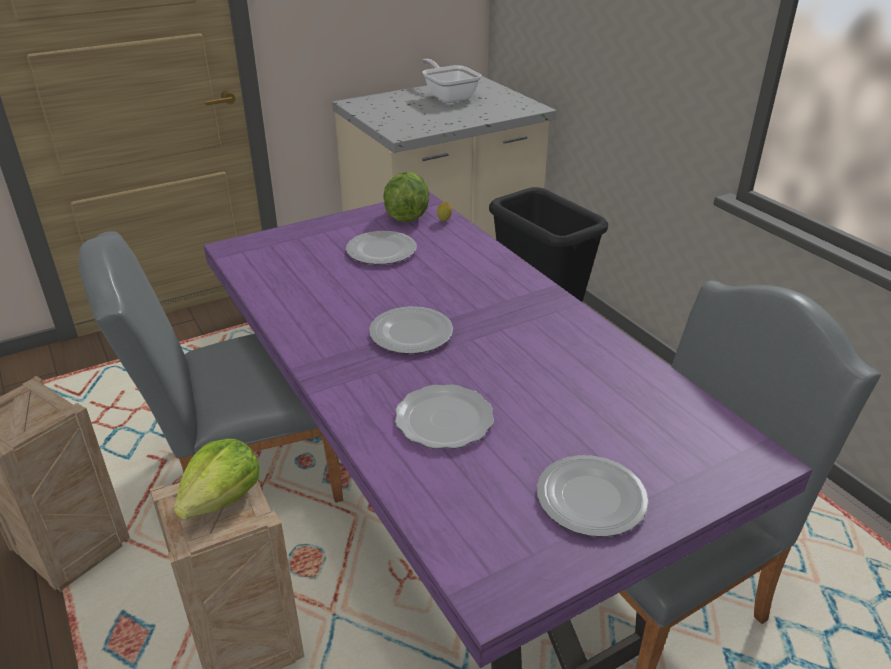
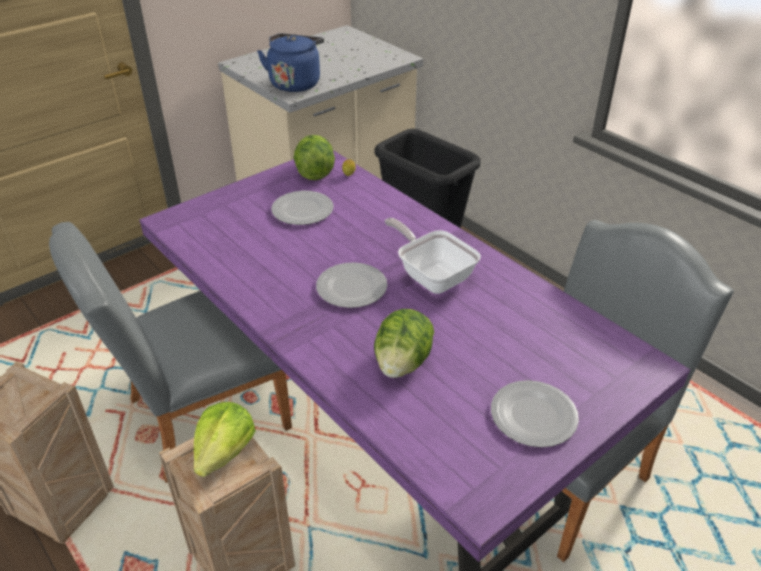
camera: 10 degrees left, 5 degrees up
plate [395,384,494,449] -> lettuce [374,309,434,378]
frying pan [422,59,481,103] -> frying pan moved to [385,218,481,294]
none -> blue kettle [257,33,324,92]

